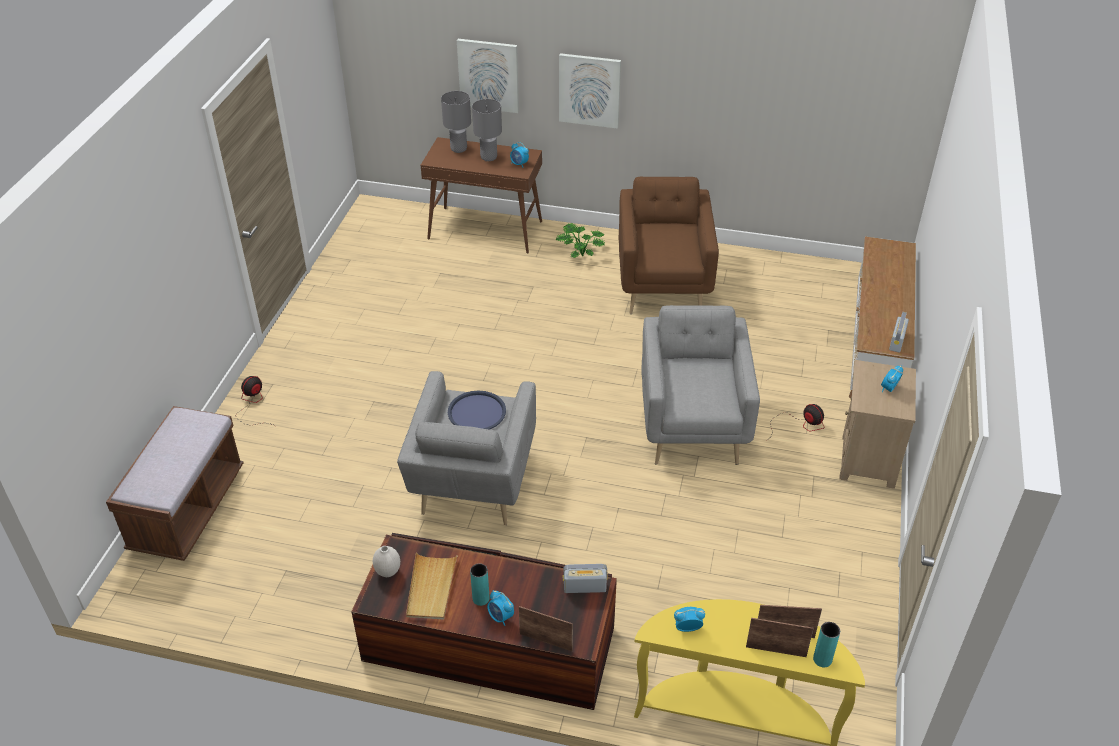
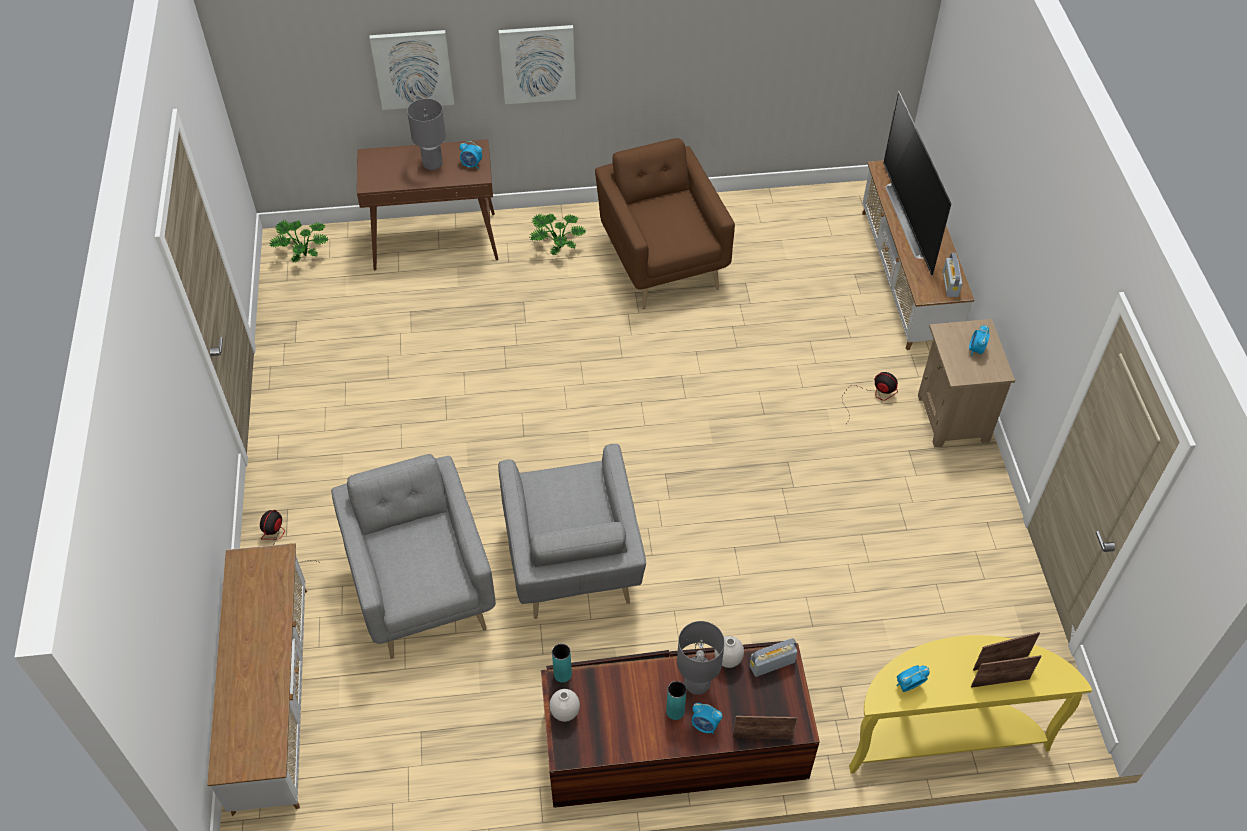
camera: 20 degrees left, 10 degrees up
brown bench [106,406,244,561] -> tv stand [207,543,307,817]
beige tray [406,552,458,620] -> none
grey table lamp [441,91,471,153] -> grey table lamp moved to [677,621,725,695]
blue tray [448,391,506,430] -> none
grey armchair [641,305,760,465] -> grey armchair moved to [331,454,496,659]
turquoise vase [813,622,840,667] -> turquoise vase moved to [552,643,572,683]
none -> potted plant [269,220,329,263]
none -> white vase [715,636,744,668]
none -> television [883,91,951,276]

